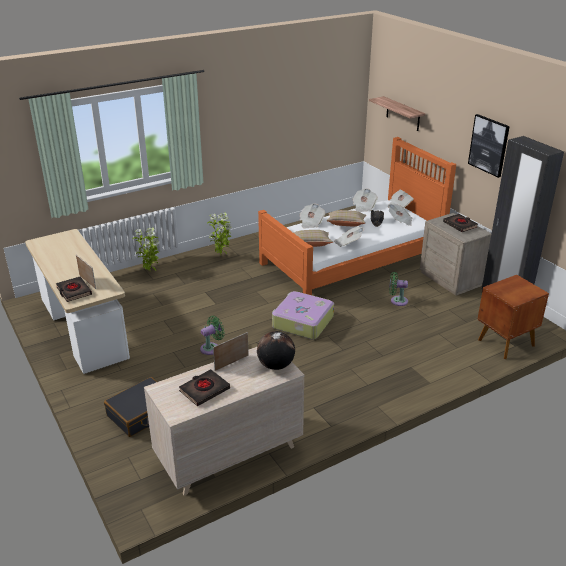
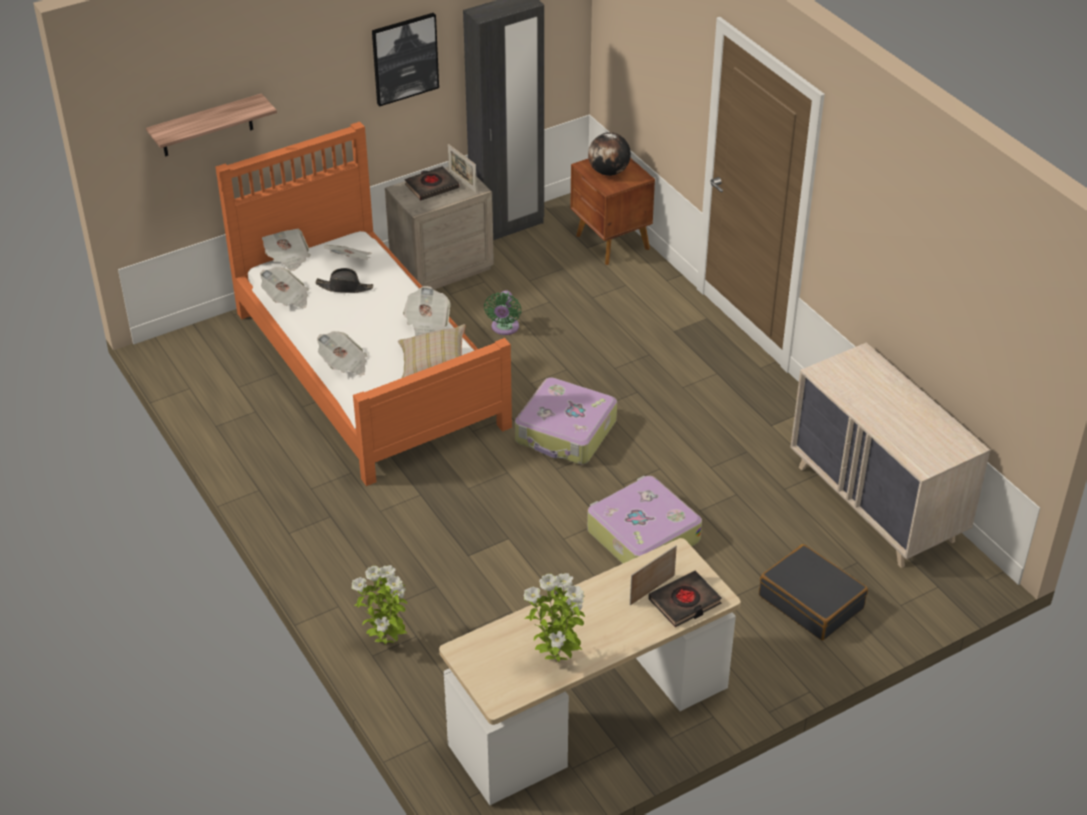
camera: 90 degrees left, 10 degrees up
black book [179,369,230,406] -> none
green fan [200,316,225,355] -> suitcase [587,476,702,564]
potted plant [207,212,232,256] -> potted plant moved to [524,573,585,663]
picture frame [213,332,249,371] -> picture frame moved to [448,144,477,193]
globe [257,331,295,370] -> globe moved to [588,132,631,176]
beige pillow [326,210,366,226] -> none

